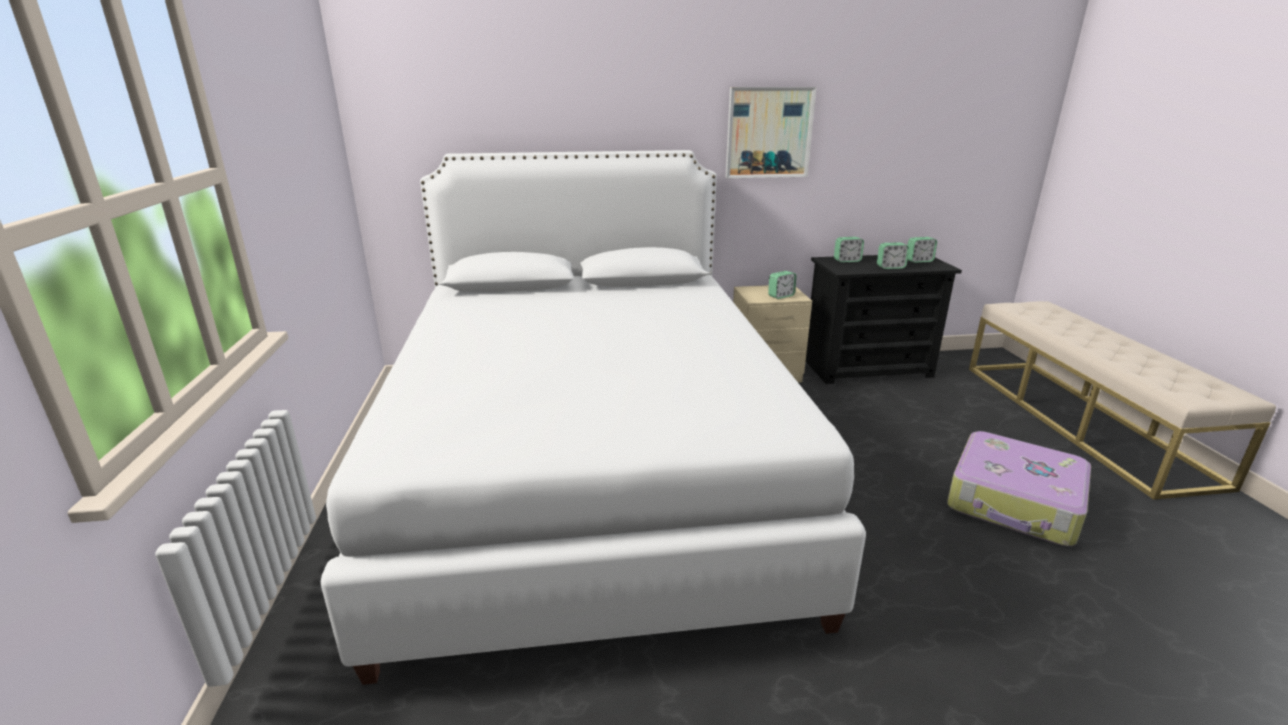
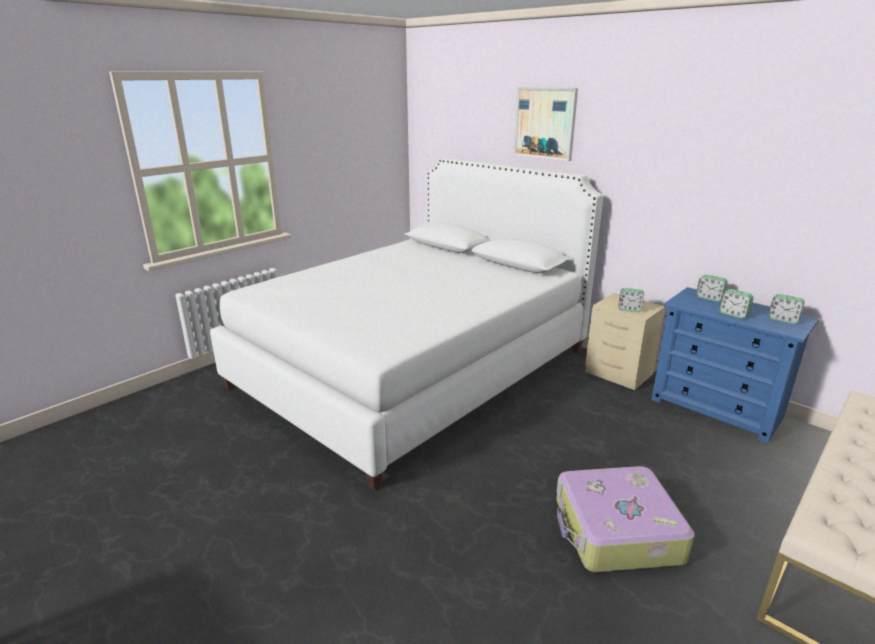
camera: 50 degrees right, 0 degrees up
picture [725,87,817,178] -> picture moved to [513,87,578,161]
black dresser [806,255,962,384] -> blue dresser [651,287,819,443]

